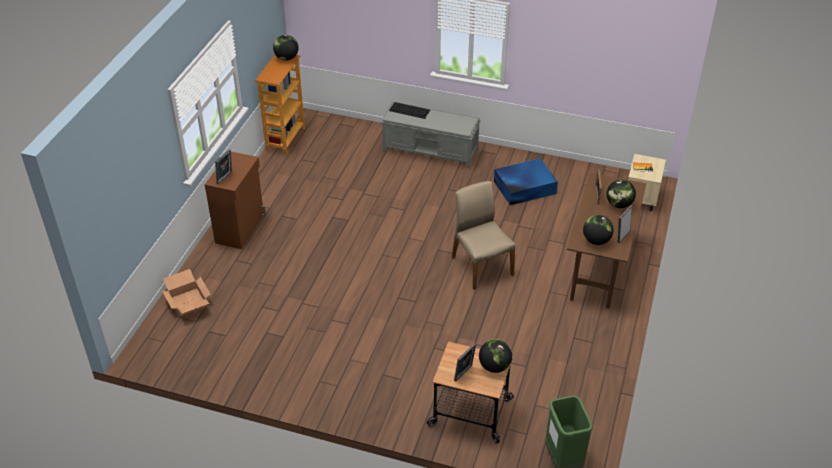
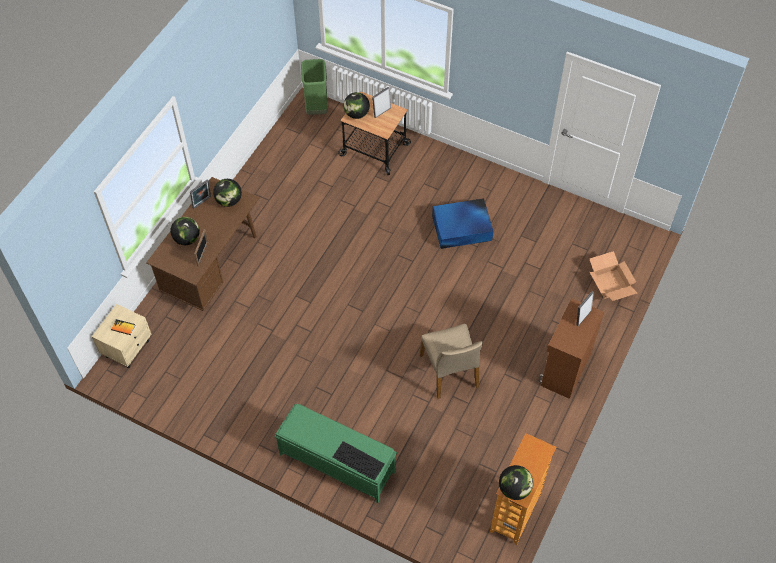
camera: 170 degrees left, 15 degrees up
grey bench [381,102,481,169] -> green bench [275,404,397,503]
beige chair [452,181,516,290] -> beige chair moved to [420,324,483,399]
blue storage box [494,158,558,205] -> blue storage box moved to [432,198,494,249]

